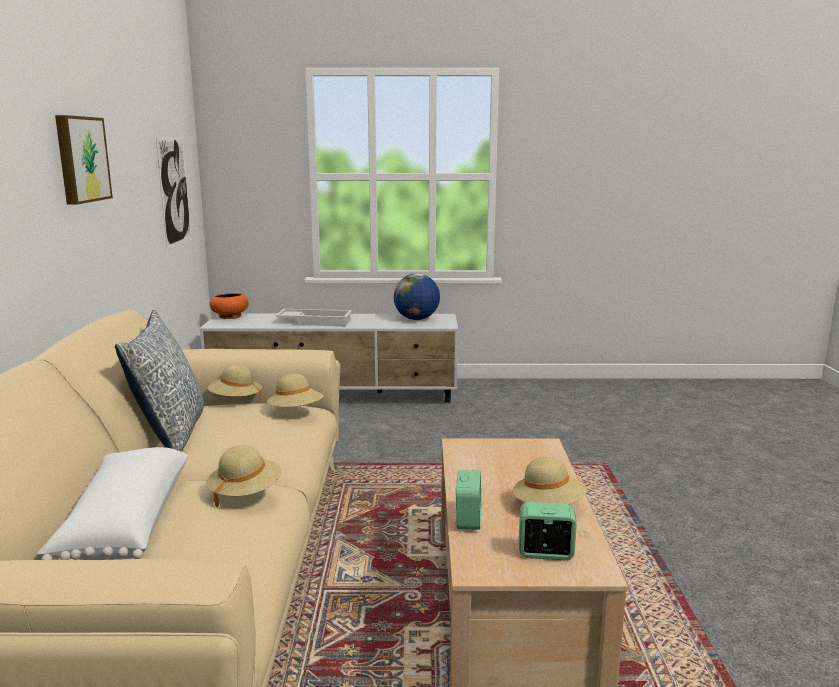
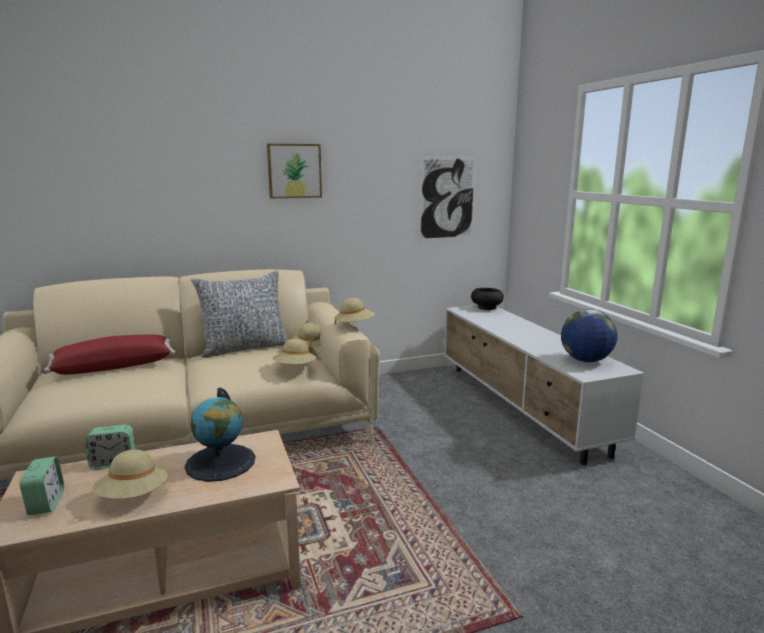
camera: 70 degrees right, 0 degrees up
white pillow [37,447,188,560] -> red pillow [44,335,175,375]
beige hat [207,445,282,508] -> beige hat moved to [334,298,375,324]
orange bowl [209,293,249,319] -> black bowl [471,288,504,310]
white tray [275,309,352,326] -> none
none -> globe [185,388,255,482]

